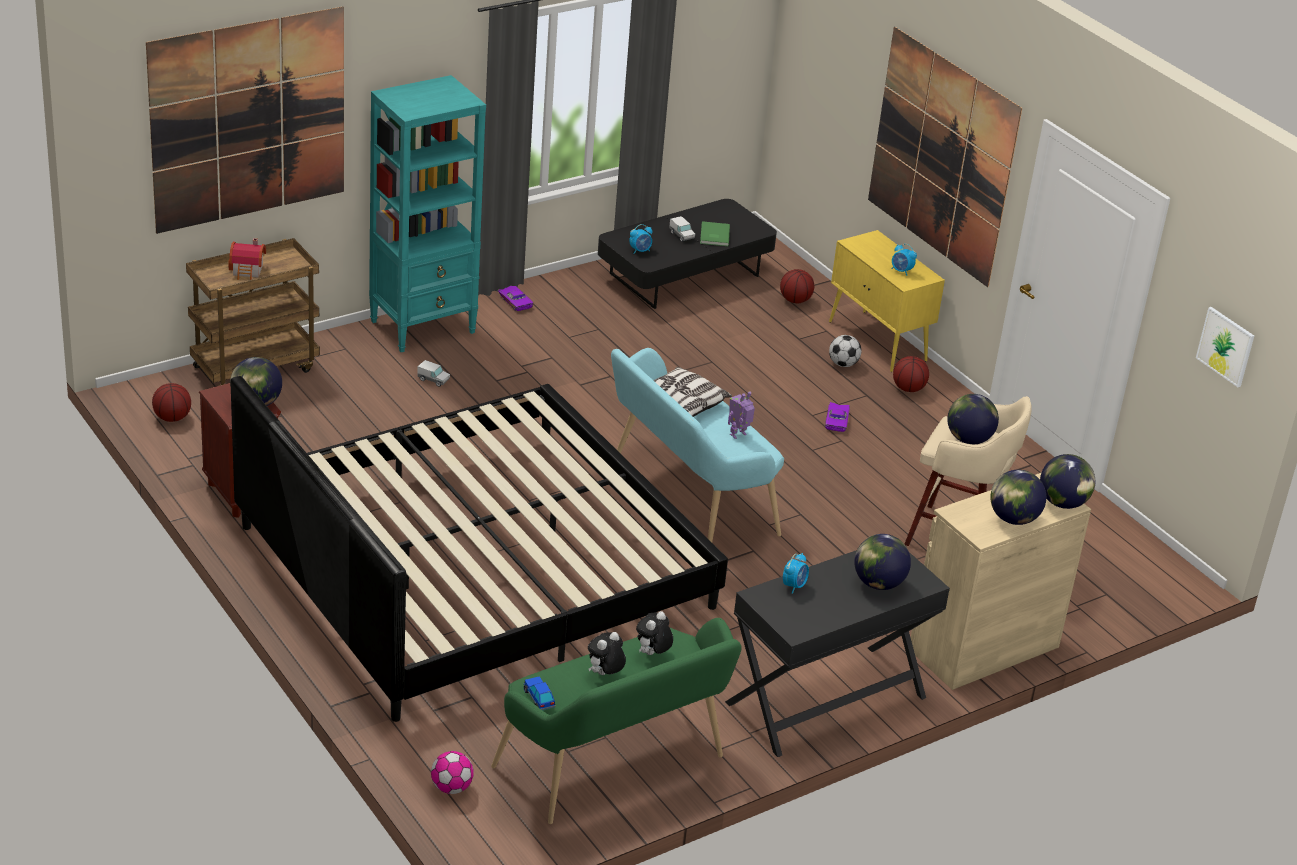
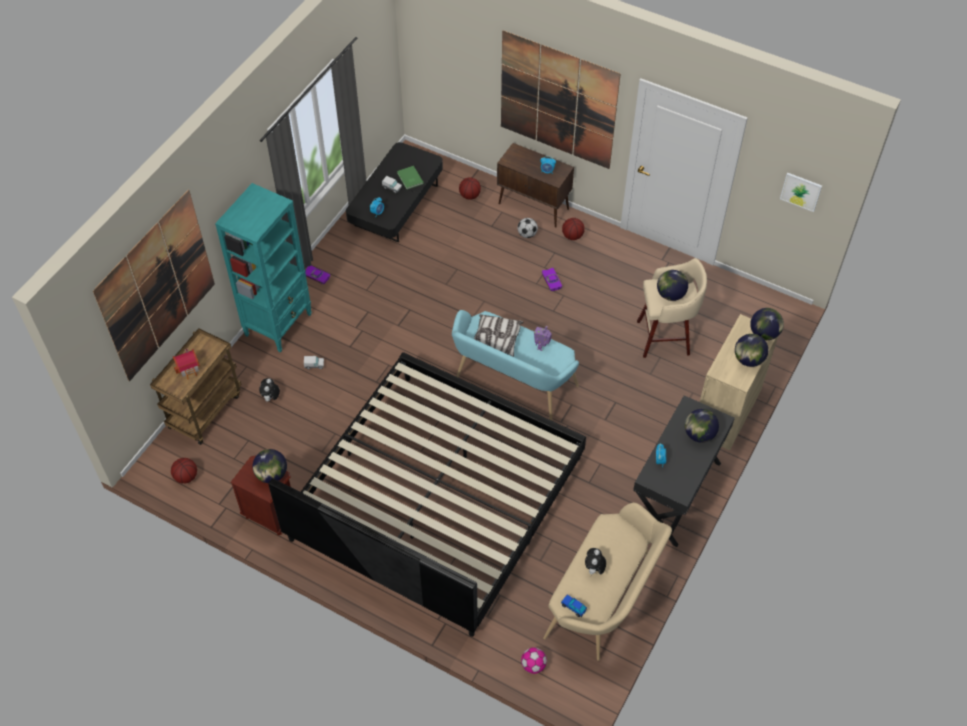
camera: 25 degrees left, 20 degrees up
green bench [491,618,742,824] -> beige bench [543,503,672,661]
plush toy [636,611,673,655] -> plush toy moved to [259,378,280,403]
yellow cabinet [829,230,945,372] -> brown cabinet [497,143,574,228]

